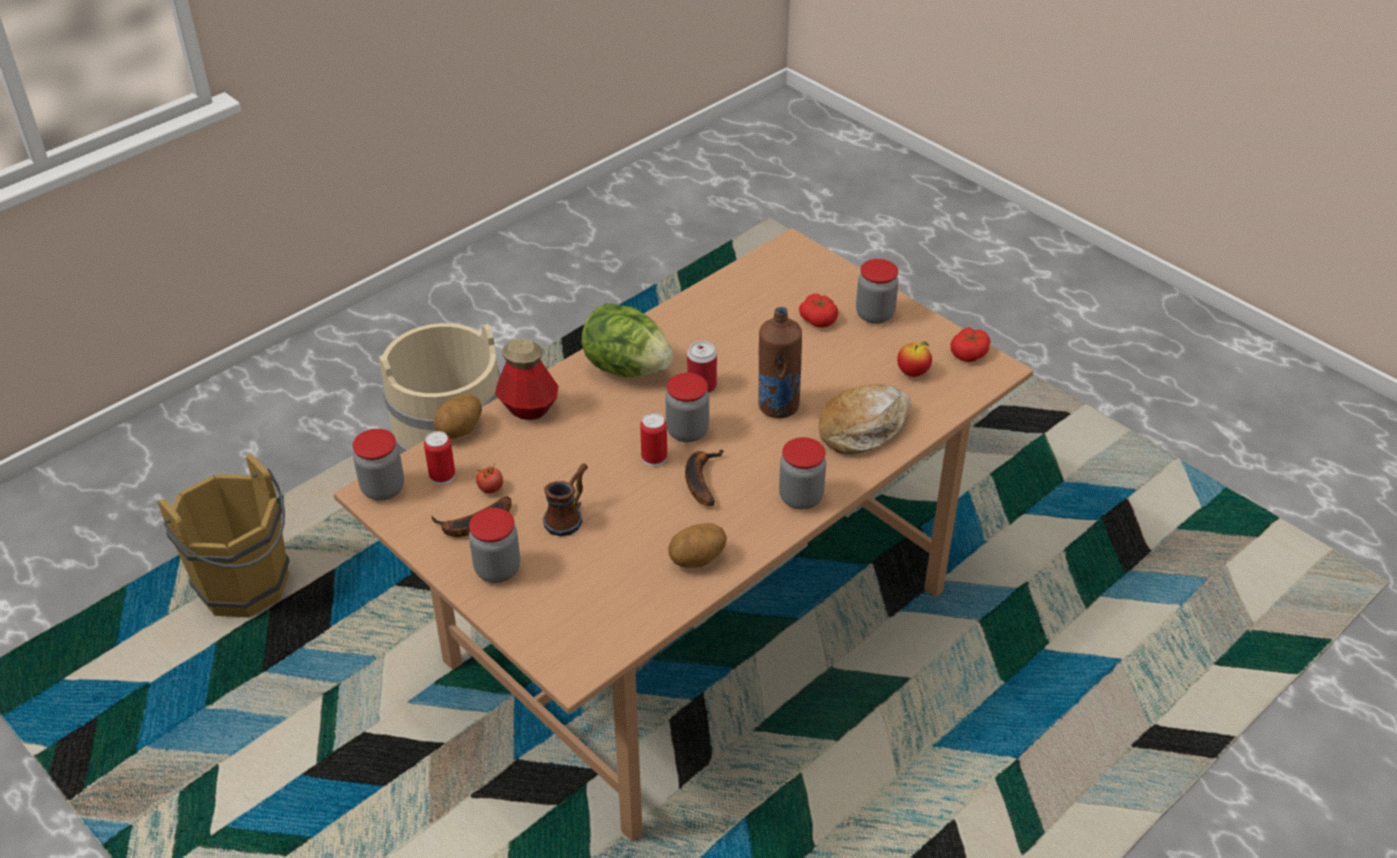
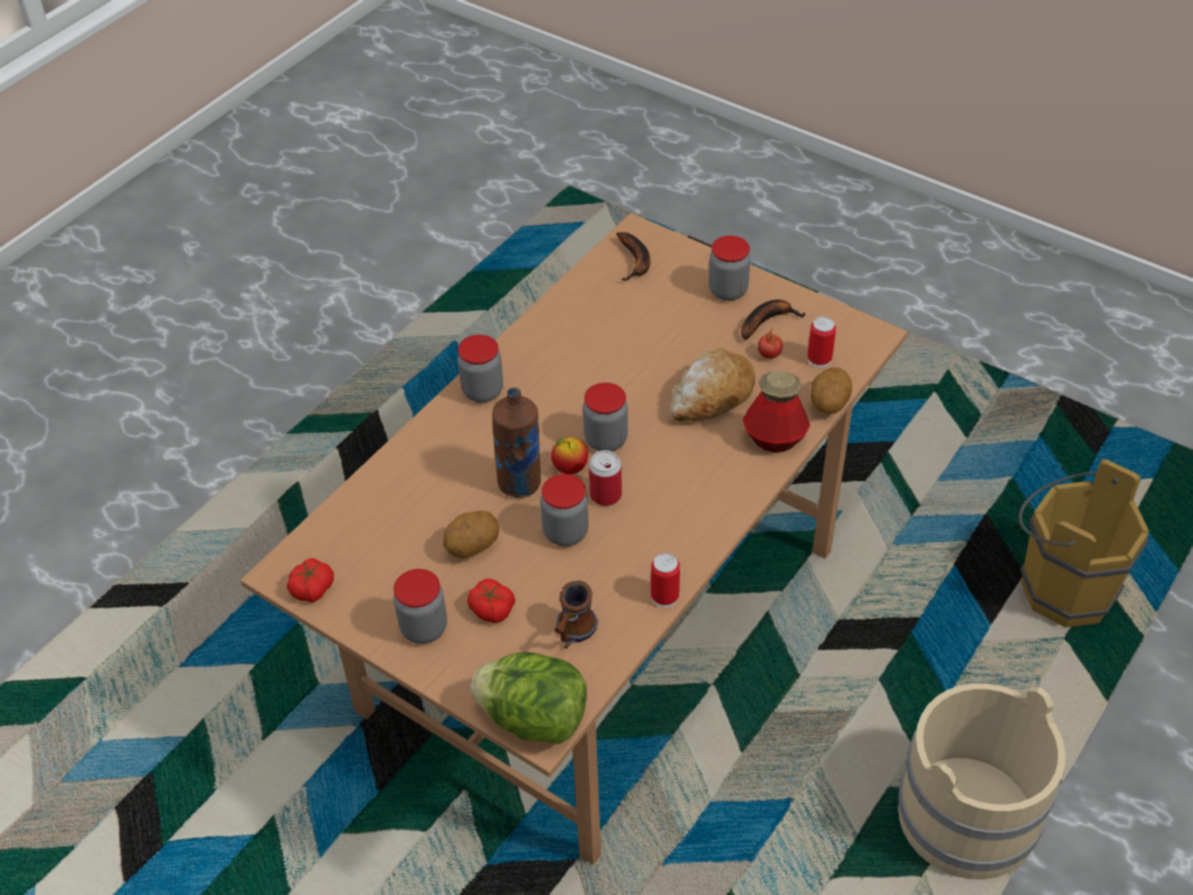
camera: 170 degrees right, 5 degrees up
jar [353,429,404,501] -> jar moved to [540,474,588,546]
mug [543,463,588,536] -> mug moved to [554,581,598,649]
lettuce [581,303,673,377] -> lettuce moved to [471,652,587,744]
can [640,413,667,466] -> can moved to [651,553,680,607]
potato [668,523,727,568] -> potato moved to [443,511,499,558]
banana [685,449,724,506] -> banana moved to [616,232,650,281]
bread [819,384,911,455] -> bread moved to [669,348,755,421]
apple [897,342,932,377] -> apple moved to [551,437,588,474]

